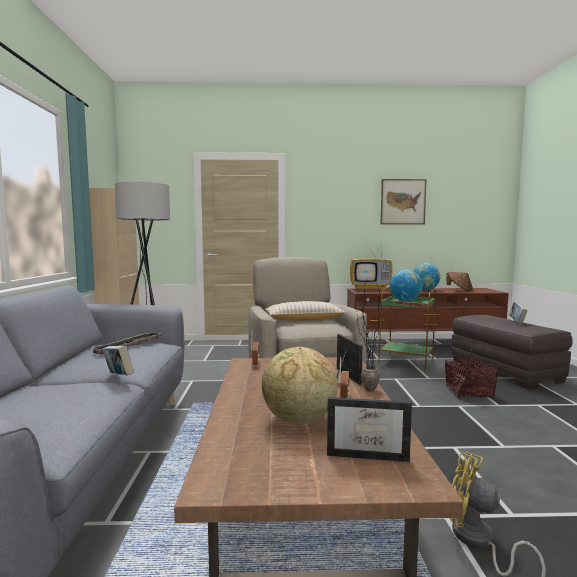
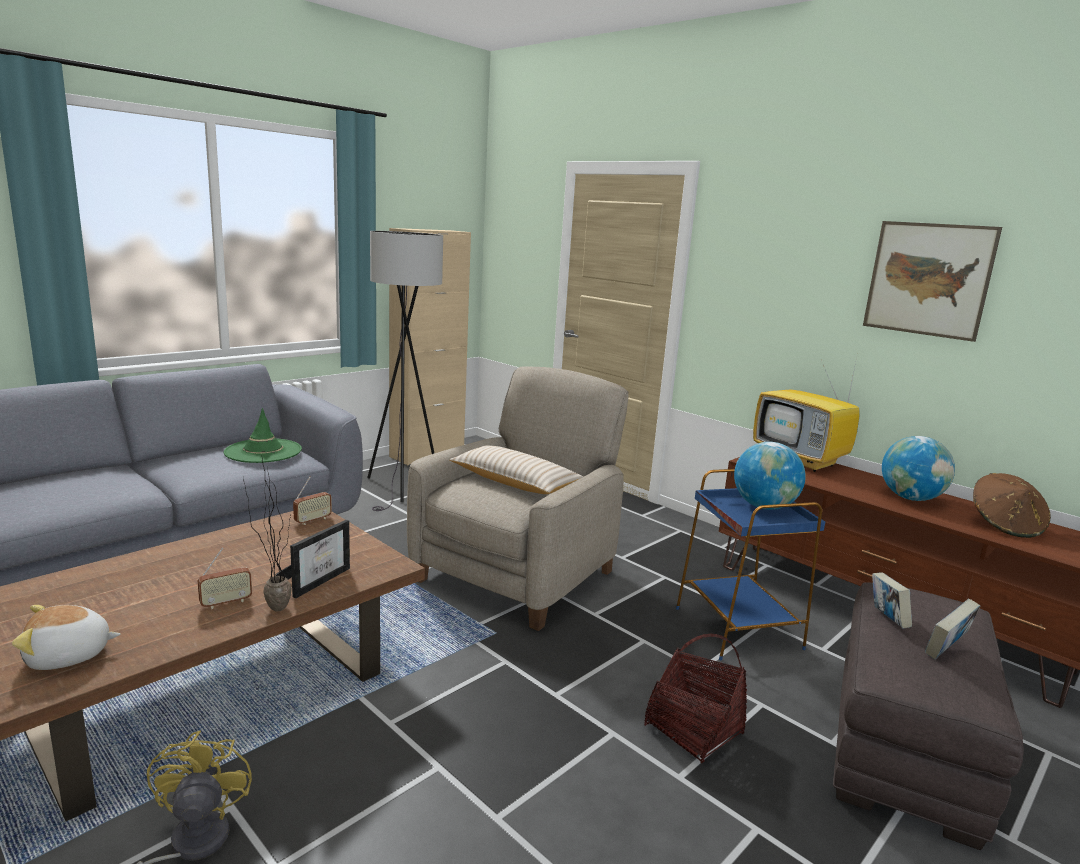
camera: 45 degrees right, 10 degrees up
tray [92,332,162,354] -> green hat [224,408,302,463]
book [102,346,134,376] -> book moved to [872,572,912,629]
globe [262,347,338,424] -> none
picture frame [327,397,412,462] -> plush toy [12,605,121,670]
green side table [378,287,436,373] -> blue side table [676,469,825,660]

